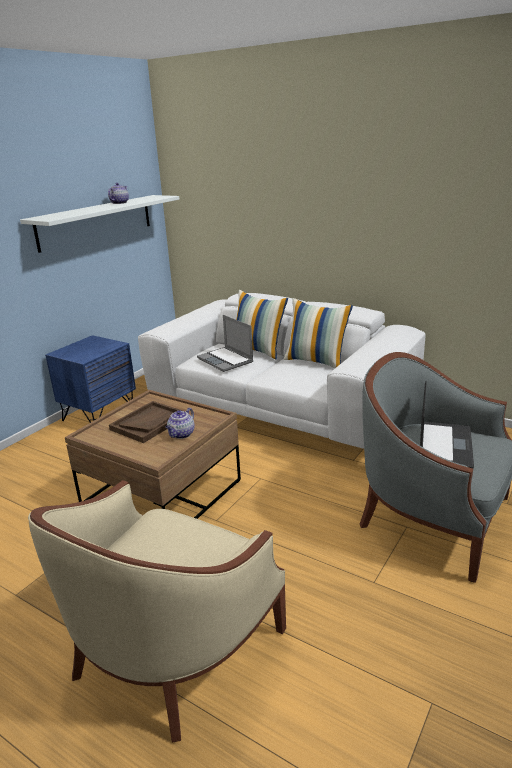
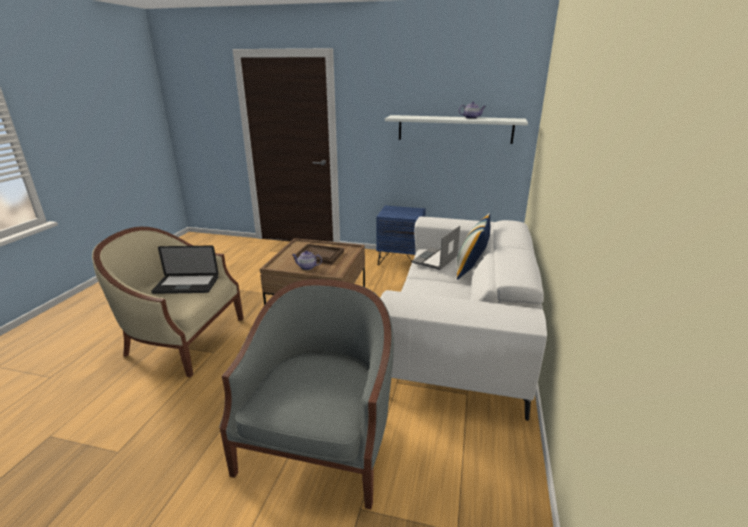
camera: 70 degrees right, 0 degrees up
pillow [284,298,353,368] -> none
laptop [420,382,474,468] -> laptop moved to [151,246,219,294]

